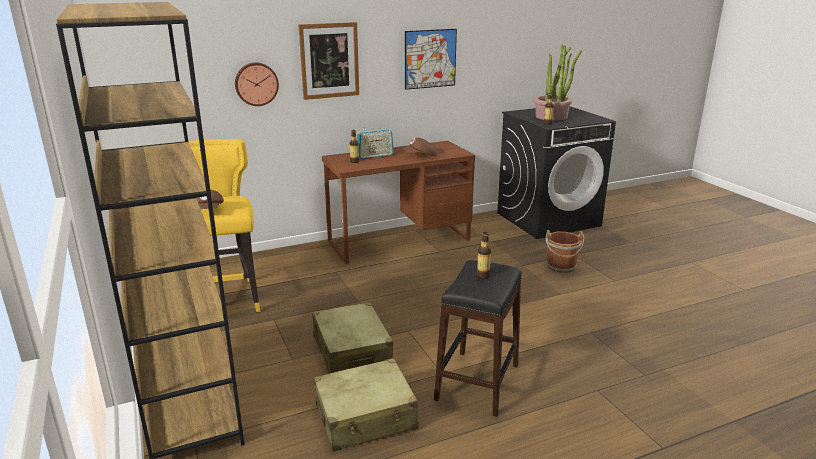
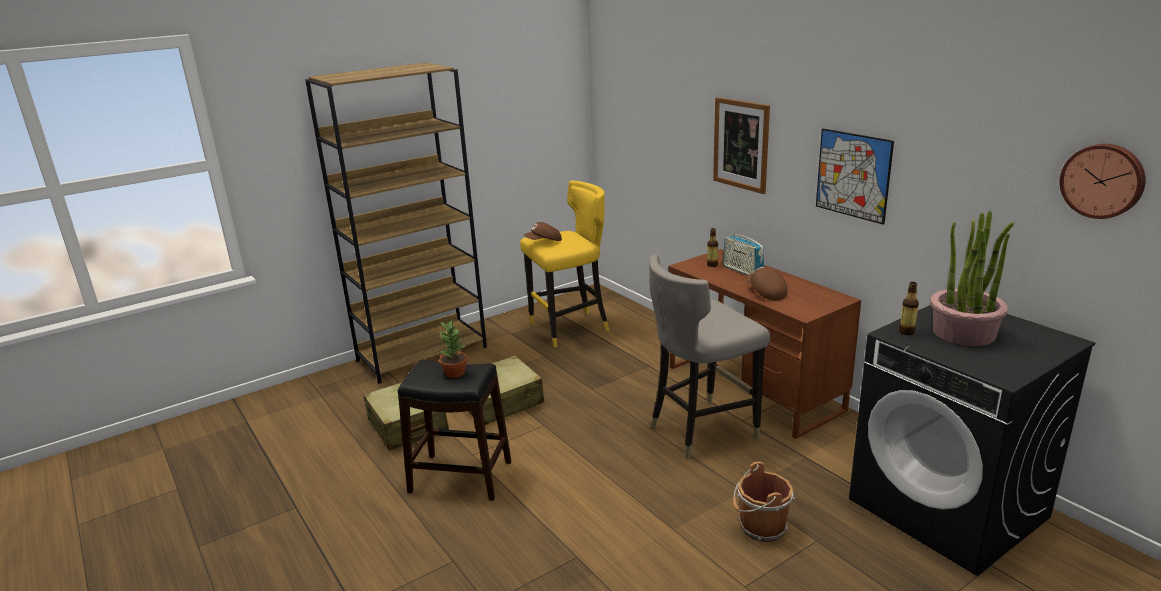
camera: 80 degrees right, 0 degrees up
wall clock [235,62,279,106] -> wall clock moved to [1059,144,1146,219]
bottle [477,232,491,279] -> potted plant [439,320,467,378]
none -> grey stool [649,255,770,459]

